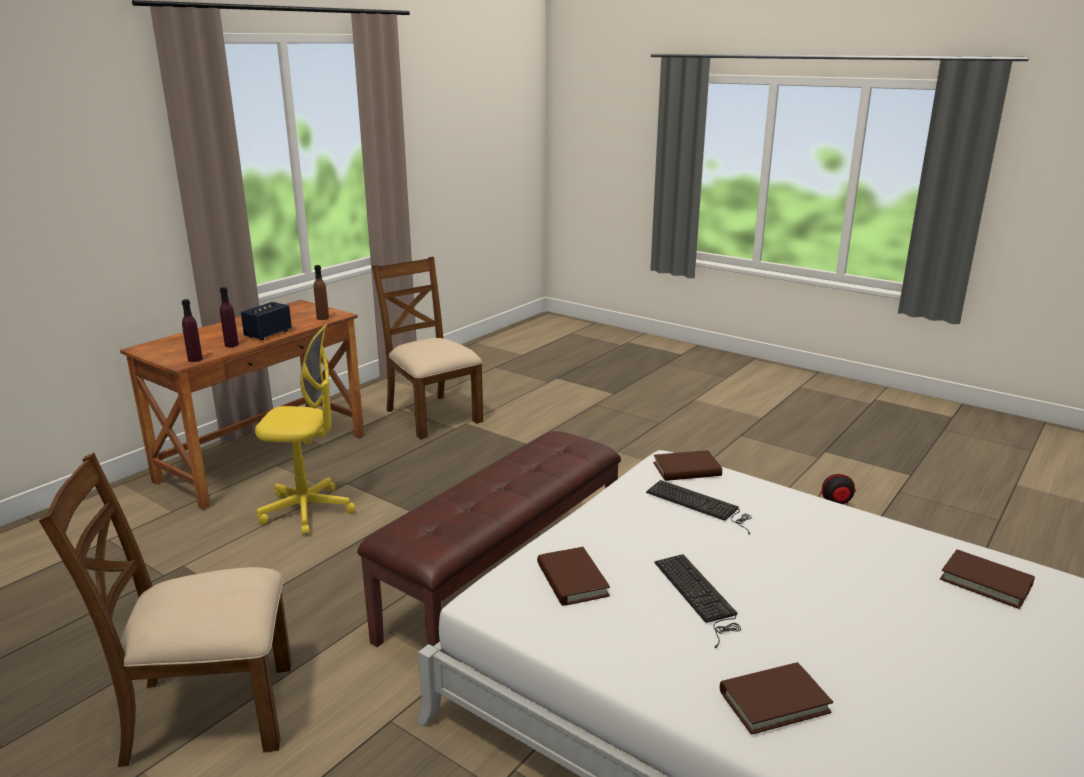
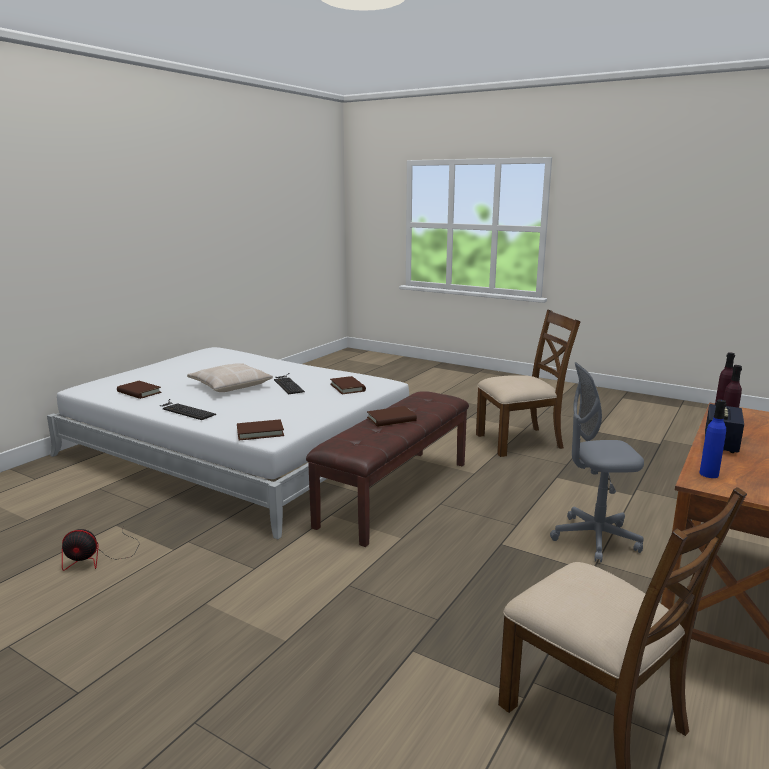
camera: 175 degrees right, 5 degrees down
yellow office chair [255,323,355,536] -> grey office chair [550,362,644,562]
brown bottle [314,265,329,320] -> blue bottle [700,399,726,478]
keyboard [646,480,752,535] -> keyboard moved to [160,399,216,420]
brown book [720,662,833,735] -> brown book moved to [367,406,417,427]
none -> beige pillow [187,363,273,392]

